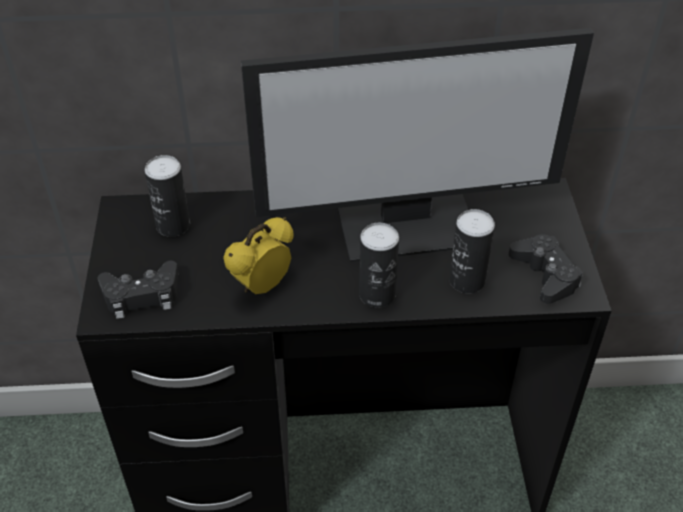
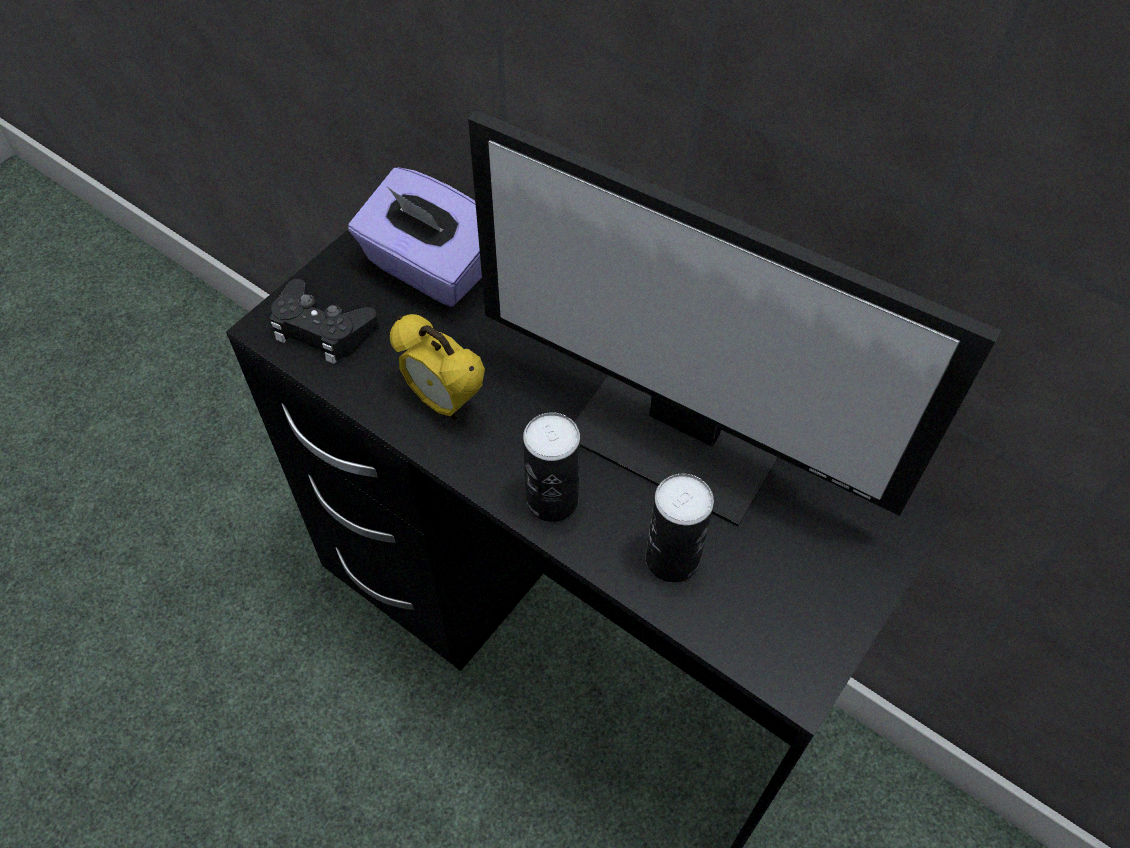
camera: 40 degrees right, 10 degrees up
can [145,155,190,237] -> purple tissue box [348,167,482,307]
alarm clock [223,217,294,294] -> alarm clock turned 135 degrees counterclockwise [390,314,485,420]
black game controller [508,234,583,304] -> none

